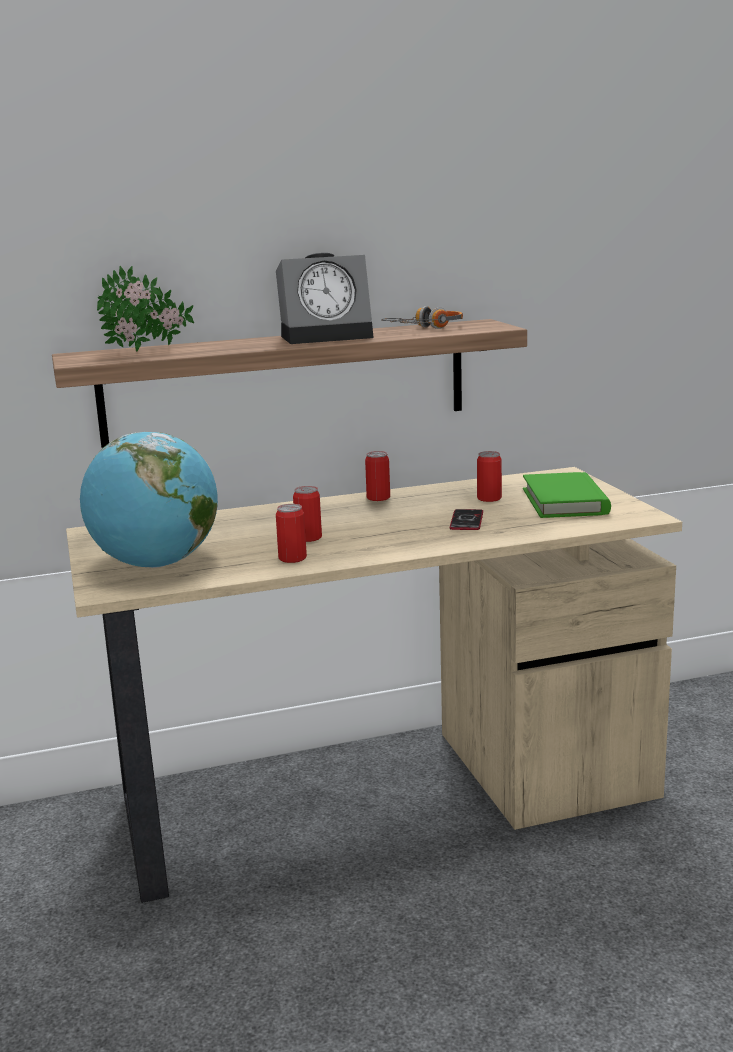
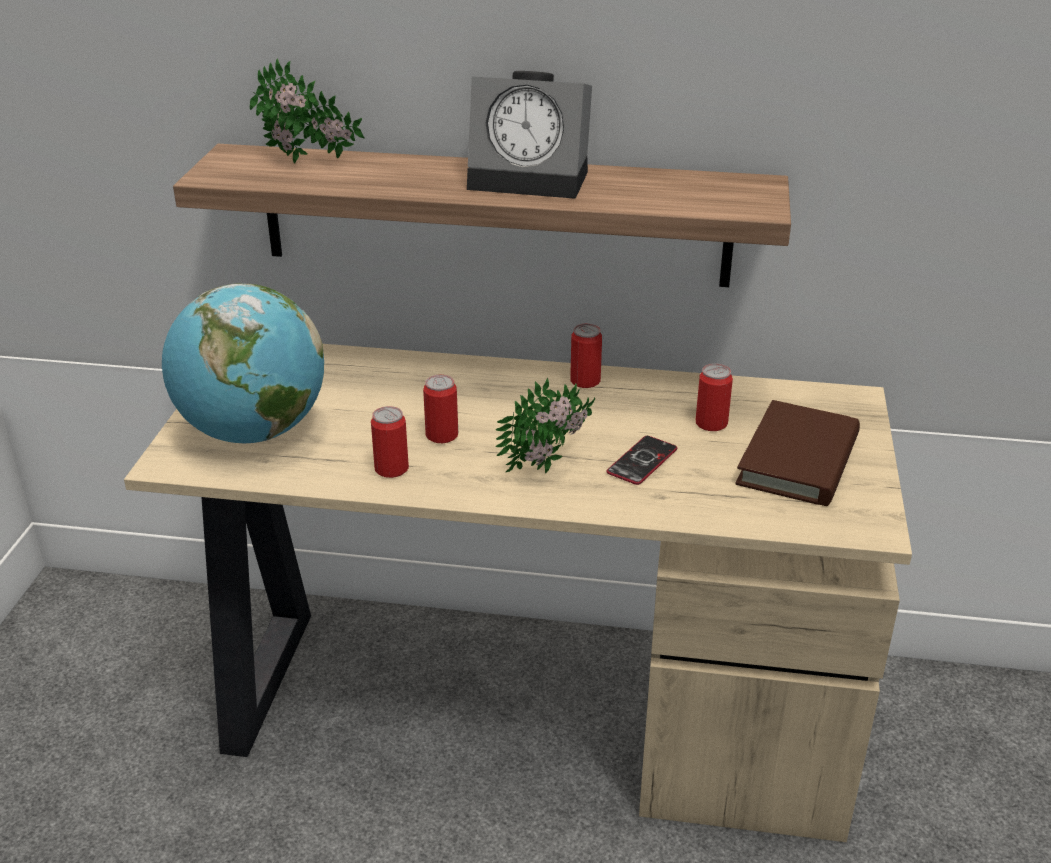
camera: 25 degrees right, 15 degrees up
headphones [381,306,463,329] -> none
green book [523,472,611,518] -> brown book [735,400,860,506]
none -> potted plant [495,377,595,473]

